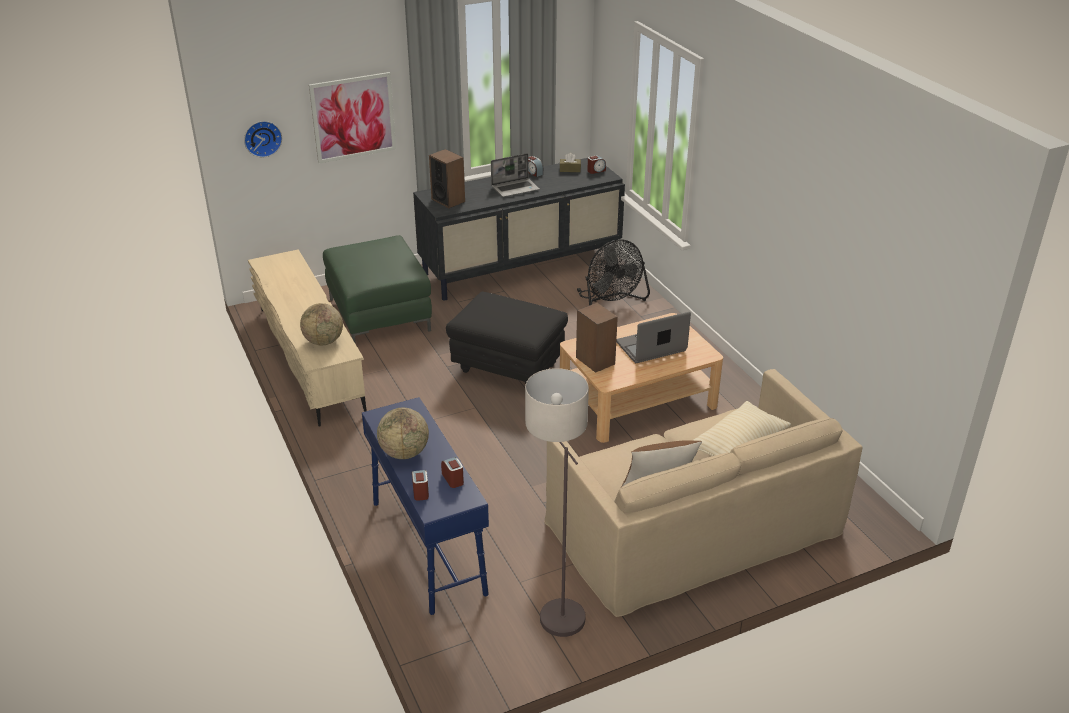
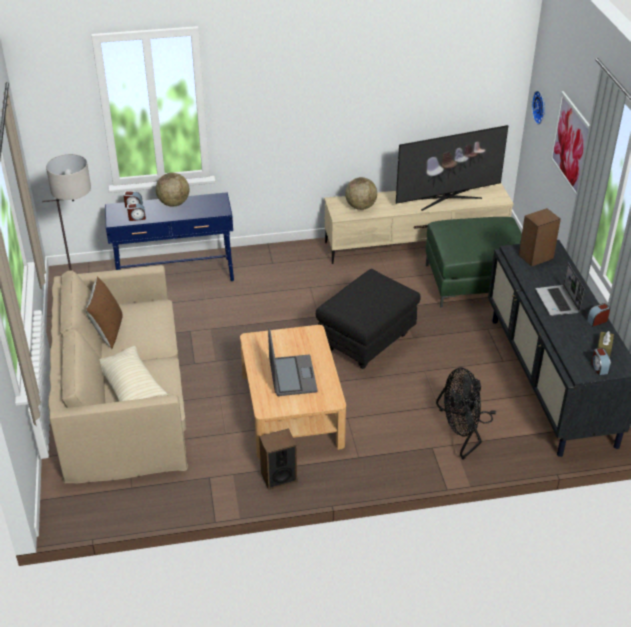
camera: 105 degrees right, 5 degrees up
speaker [576,303,618,373] -> speaker moved to [259,428,297,490]
none -> television [396,125,508,211]

